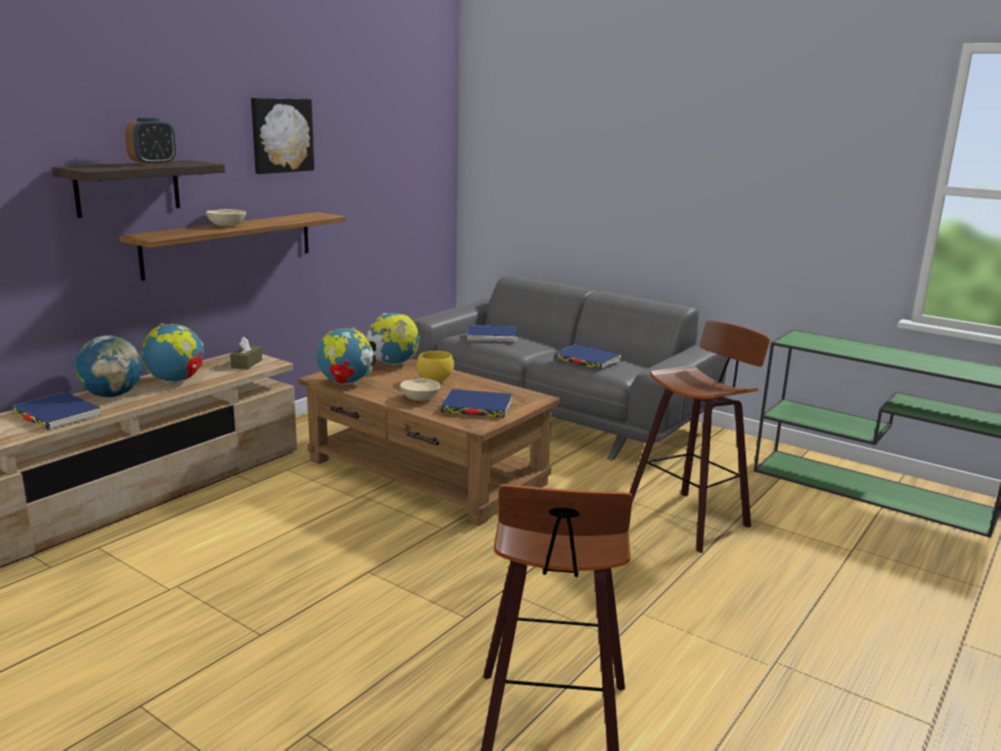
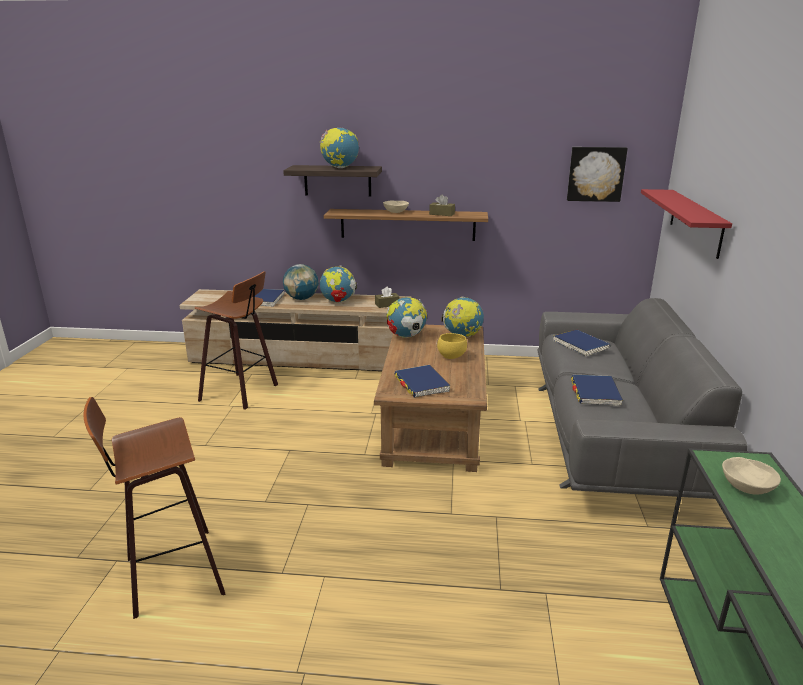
camera: 60 degrees right, 5 degrees up
alarm clock [125,118,176,166] -> globe [319,128,359,168]
picture [251,98,314,174] -> picture moved to [567,147,628,202]
beige bowl [400,378,440,401] -> beige bowl moved to [722,457,781,495]
stool [629,320,770,553] -> stool moved to [195,271,278,410]
none -> brown tissue box [429,194,455,216]
none -> red shelf [641,189,732,259]

